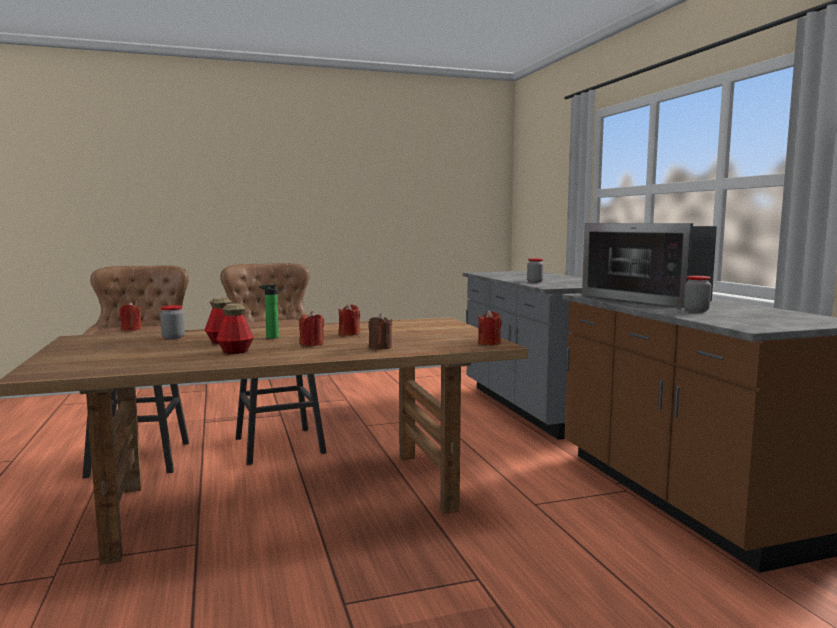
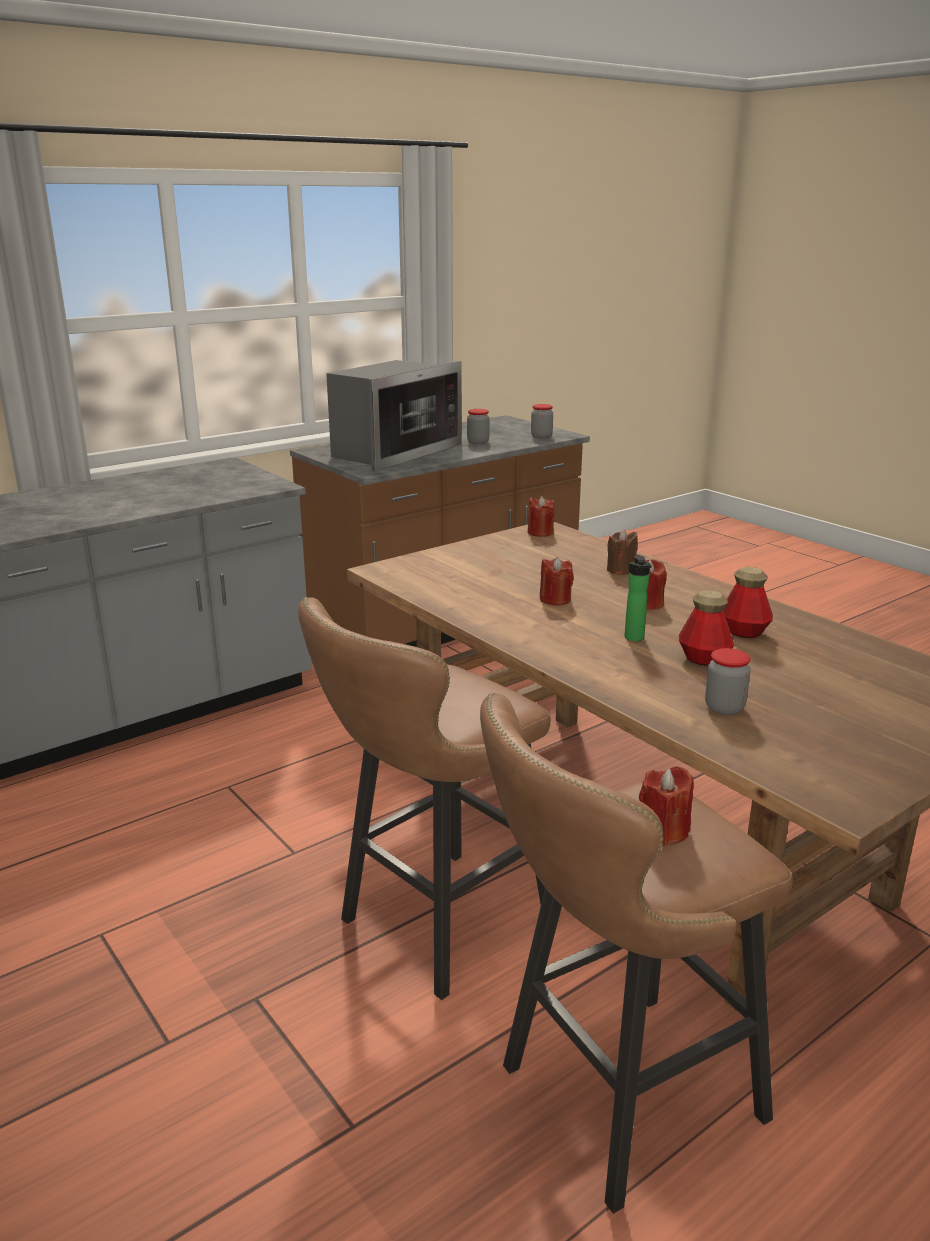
camera: 110 degrees left, 15 degrees up
jar [527,258,544,283] -> jar moved to [531,404,553,439]

